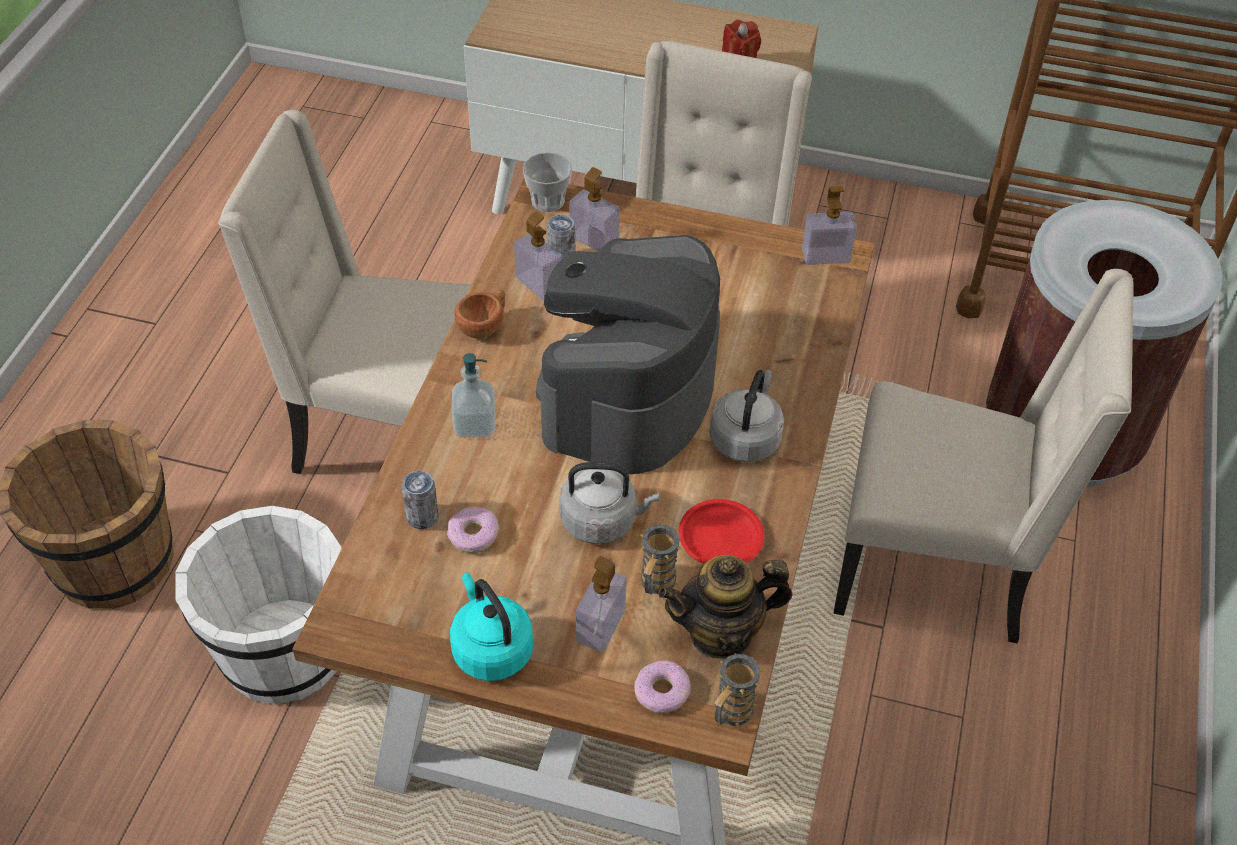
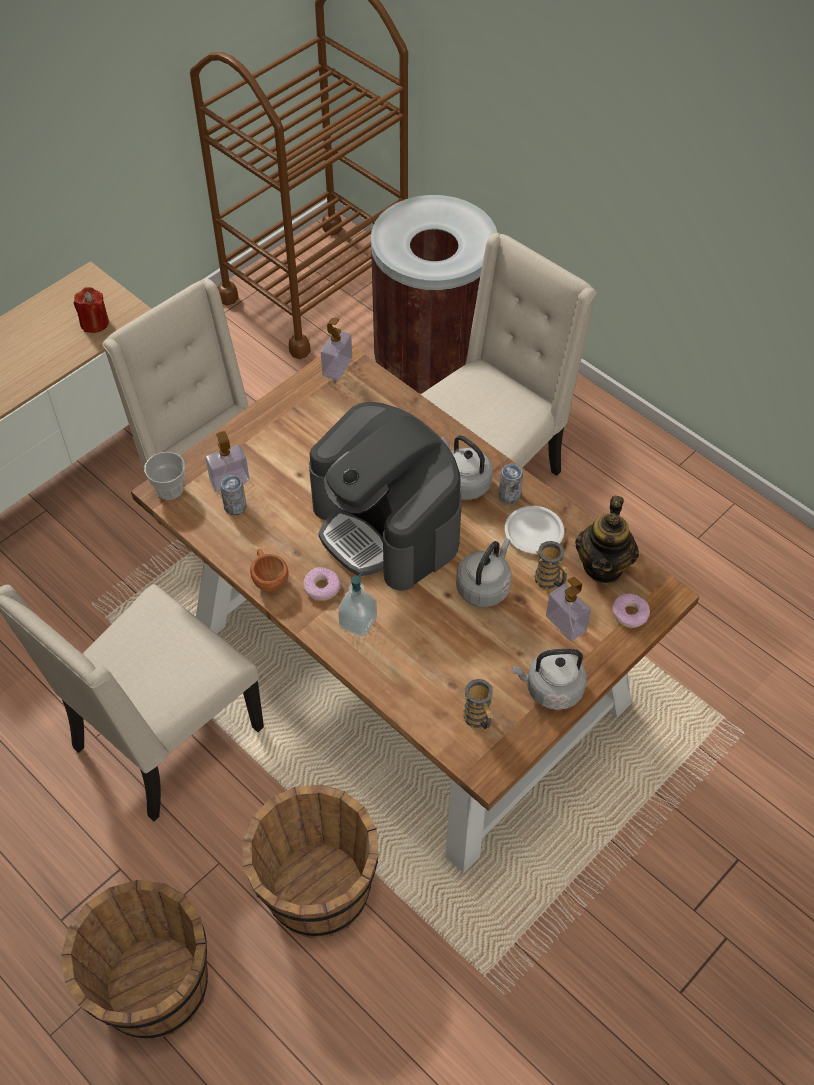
camera: 60 degrees left, 5 degrees up
white bucket [175,506,342,704] -> brown bucket [242,784,379,939]
can [402,470,439,529] -> can moved to [498,464,523,504]
donut [447,507,499,553] -> donut moved to [303,567,340,601]
turquoise kettle [450,572,533,681] -> grey kettle [512,649,587,710]
soap dispenser [514,211,562,301] -> none
red plate [678,499,764,564] -> white plate [505,506,564,554]
mug [713,653,764,728] -> mug moved to [462,679,494,729]

